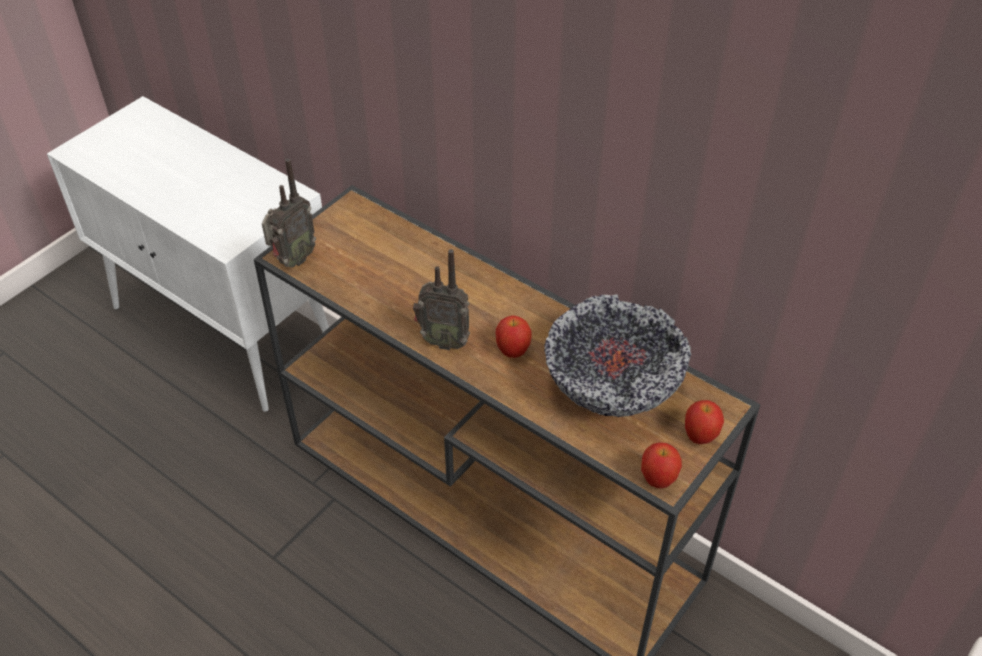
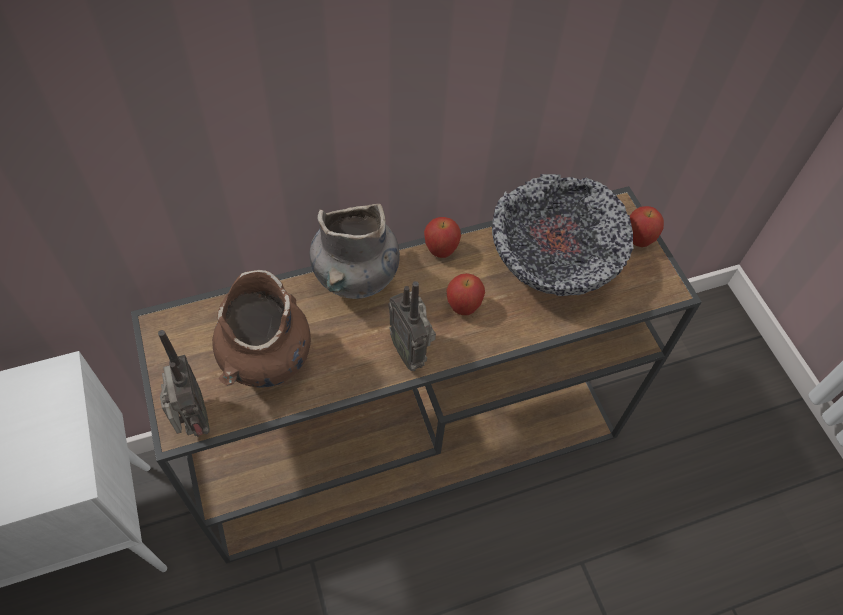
camera: 60 degrees left, 10 degrees up
radio [413,249,470,350] -> radio turned 105 degrees clockwise [388,281,436,371]
apple [641,442,682,489] -> apple moved to [424,217,461,258]
none -> brown vase [212,270,311,388]
none -> grey vase [310,204,400,299]

